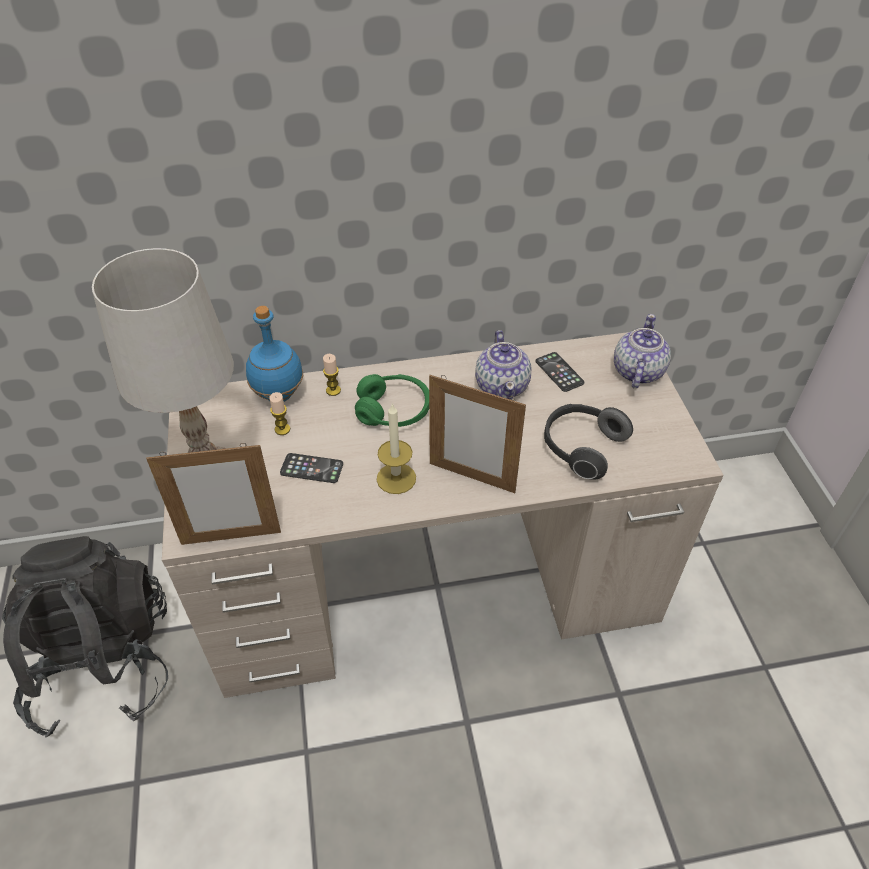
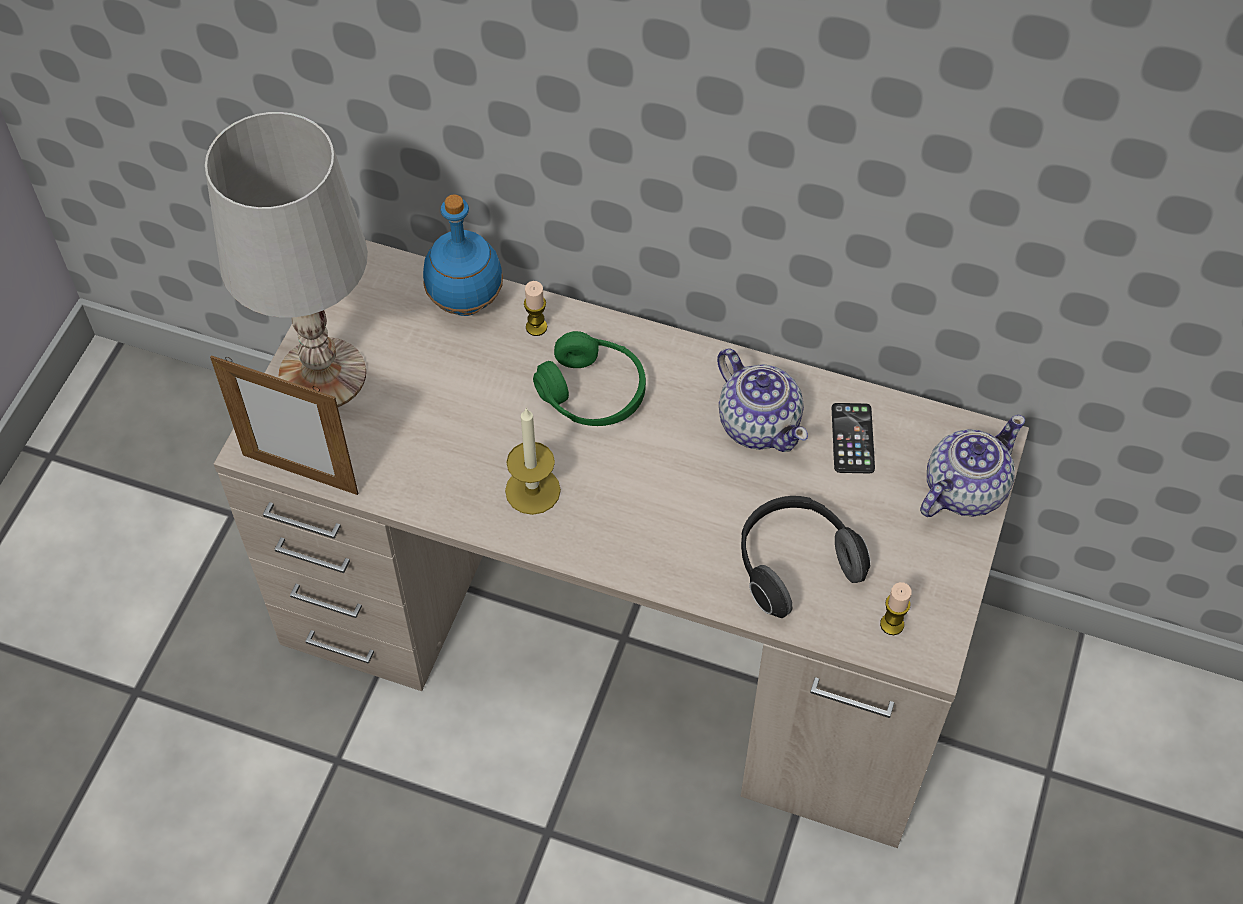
camera: 30 degrees right, 10 degrees up
black backpack [2,536,168,737] -> none
candle [269,392,290,435] -> candle moved to [880,582,912,635]
phone [280,453,343,483] -> none
picture frame [429,375,526,493] -> none
teapot [475,330,531,400] -> teapot turned 60 degrees counterclockwise [717,349,808,452]

